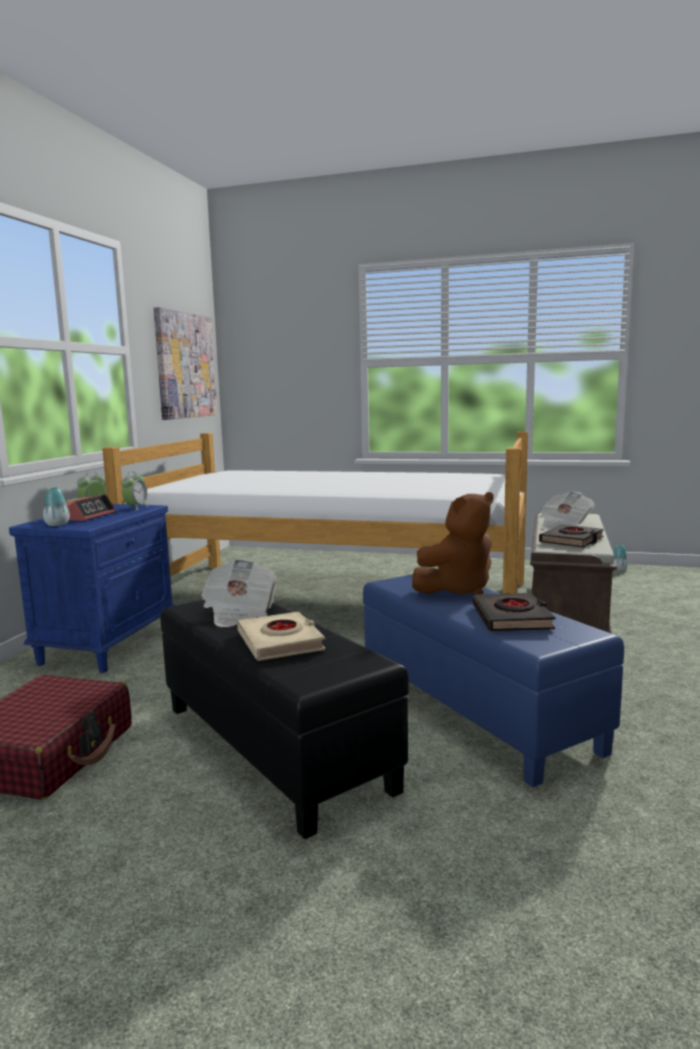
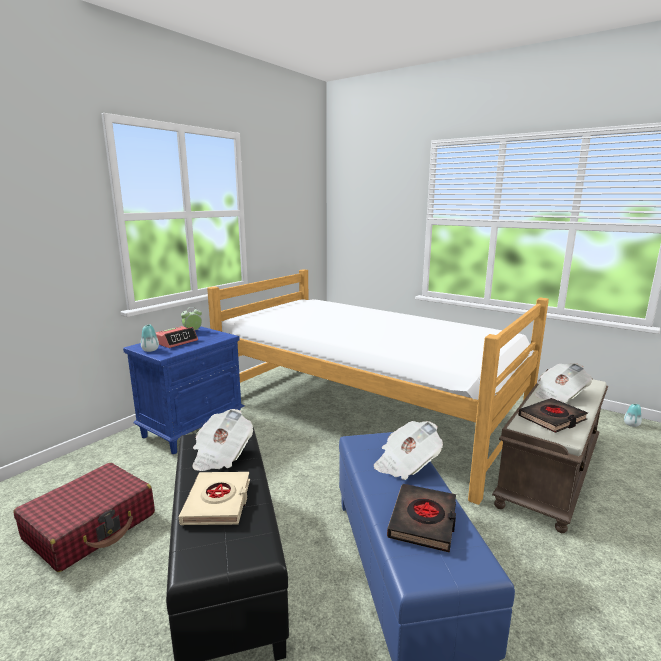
camera: 20 degrees right, 5 degrees up
alarm clock [121,471,149,511] -> none
picture [153,307,217,420] -> none
brown plush toy [412,492,494,595] -> newspaper [374,421,443,480]

